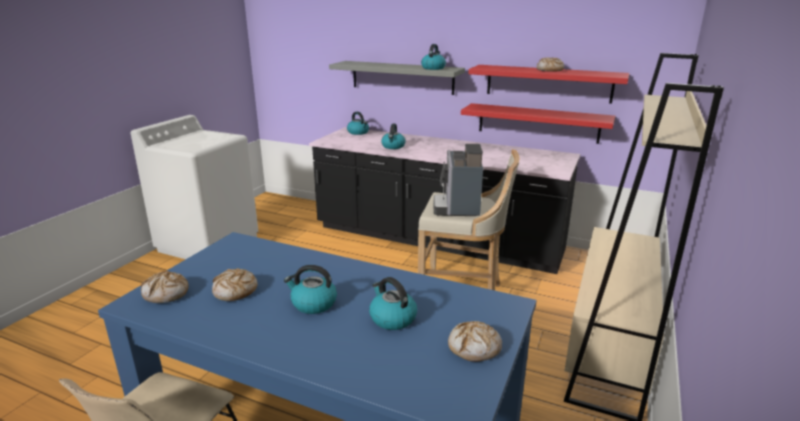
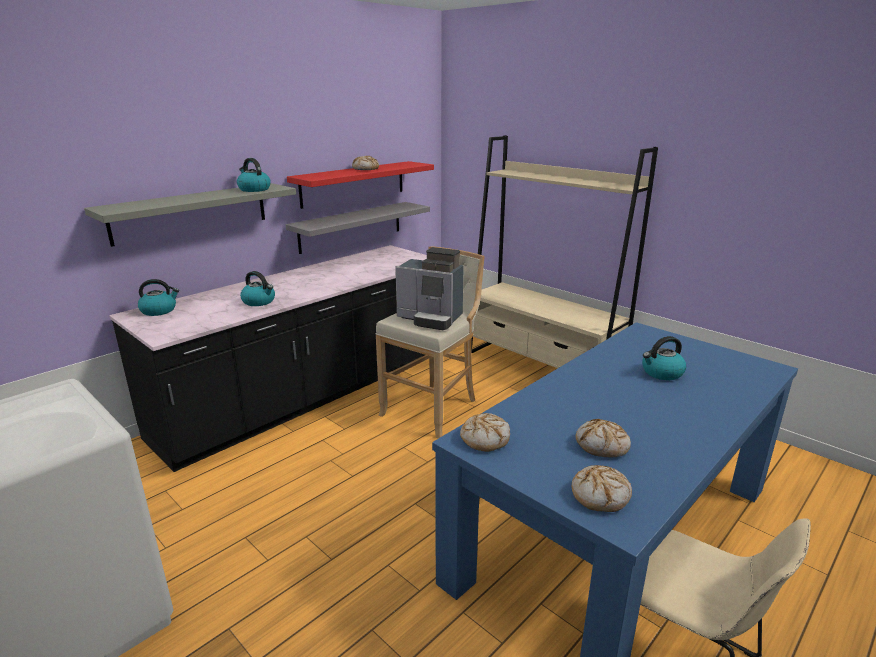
camera: 70 degrees left, 0 degrees up
kettle [284,265,337,314] -> none
bread [448,321,502,362] -> bread moved to [460,413,510,452]
red shelf [461,103,615,144] -> grey shelf [286,202,430,254]

